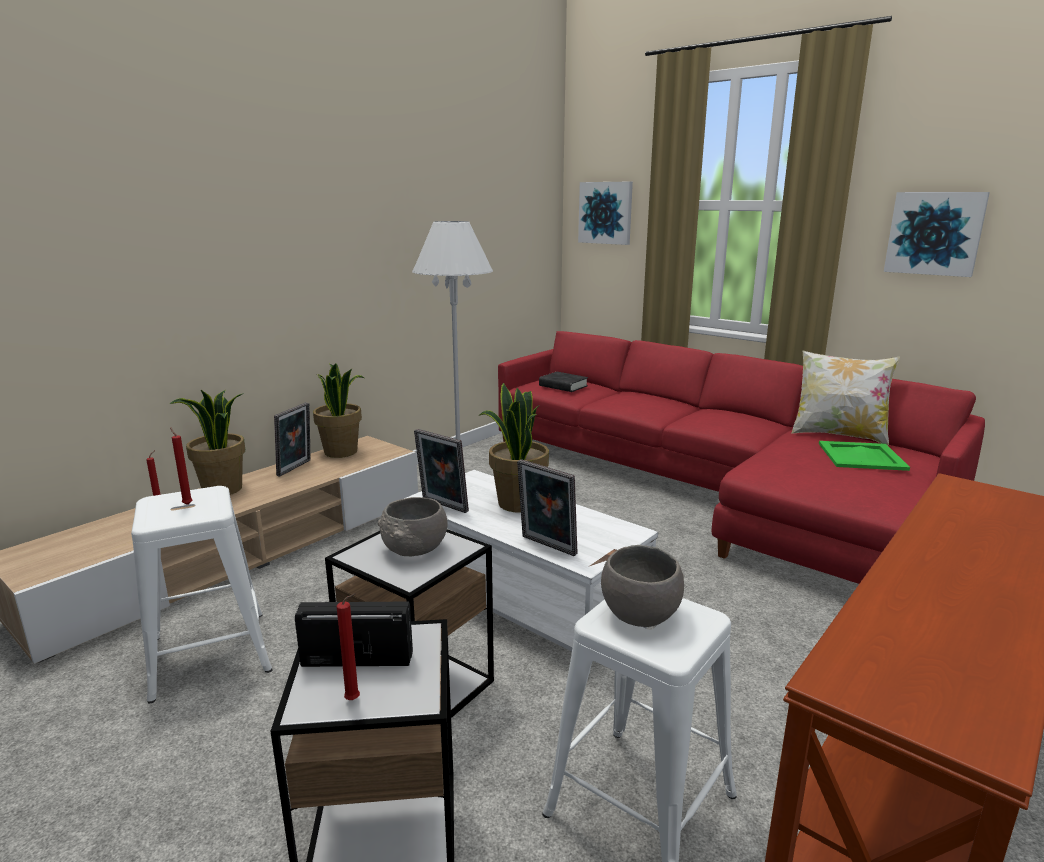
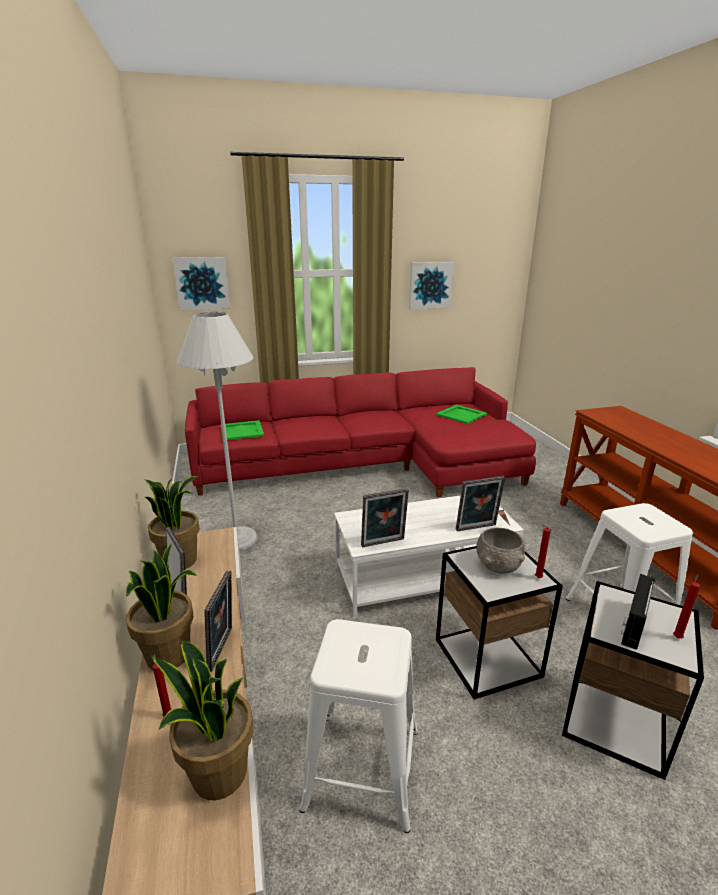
camera: 55 degrees left, 5 degrees up
red candle [170,427,192,505] -> red candle moved to [535,525,551,578]
potted plant [480,383,549,513] -> potted plant moved to [151,642,253,800]
black book [539,372,588,392] -> green tray [221,420,264,440]
grey bowl [601,545,684,627] -> none
pillow [791,351,900,445] -> none
none -> picture frame [204,570,232,672]

